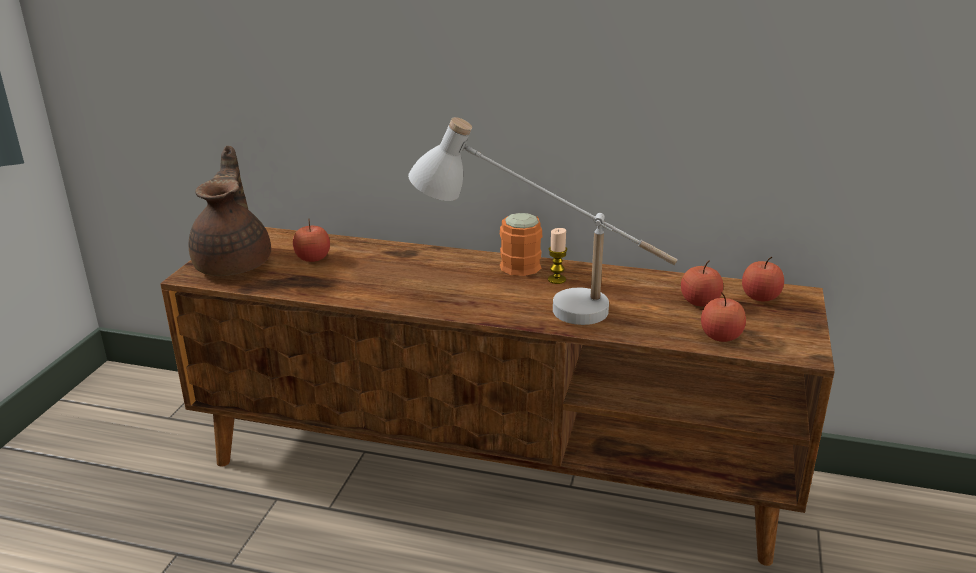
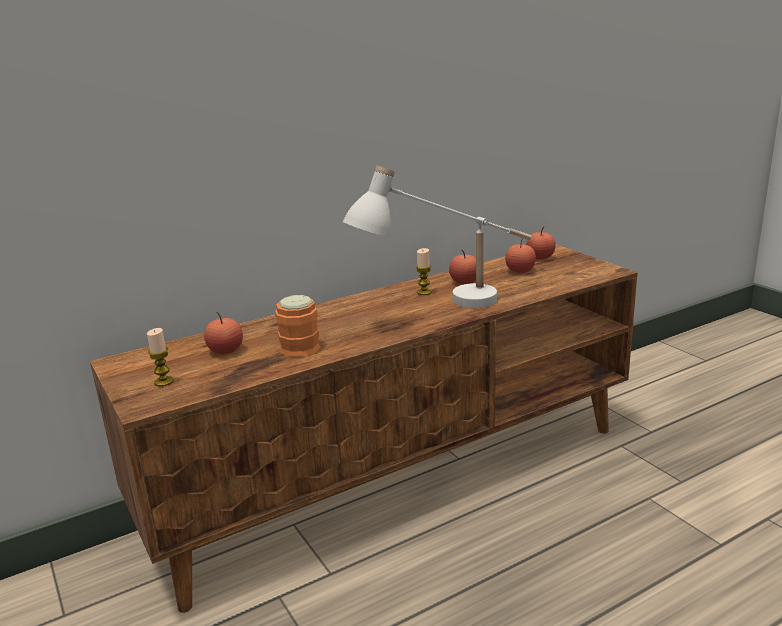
camera: 45 degrees left, 5 degrees down
brown teapot [189,146,271,276] -> candle [147,328,174,386]
orange mug [500,213,542,276] -> orange mug moved to [275,295,321,357]
apple [701,293,746,342] -> apple moved to [449,250,476,284]

